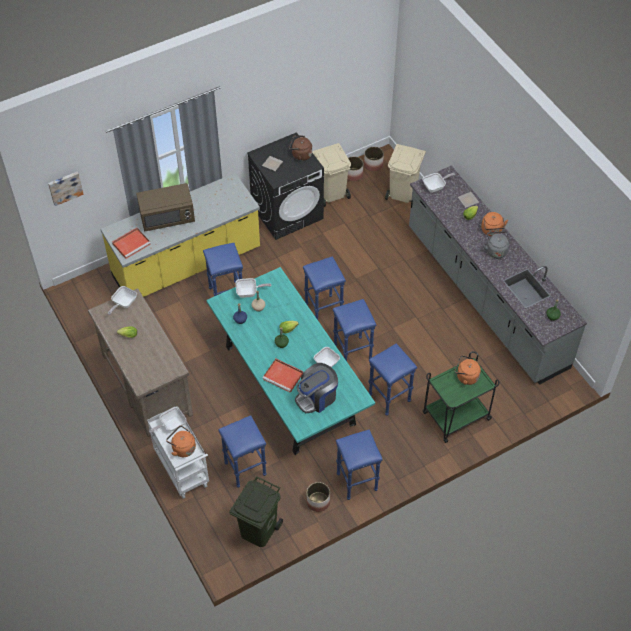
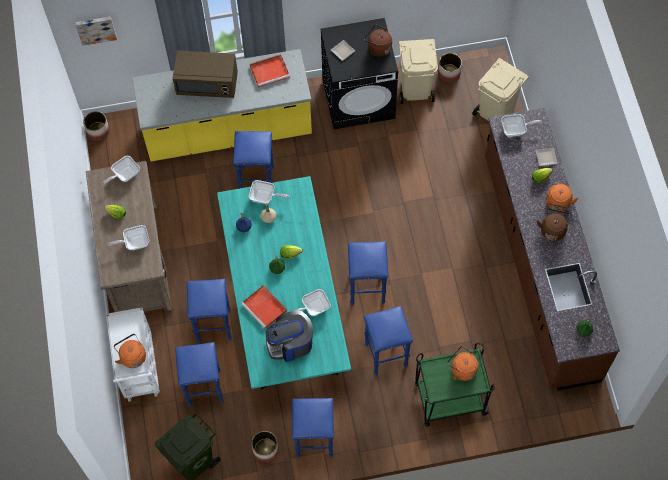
camera: 20 degrees right, 10 degrees up
red tray [112,228,151,259] -> red tray moved to [250,54,290,88]
frying pan [149,407,186,433] -> frying pan moved to [107,225,149,250]
blue stool [303,256,346,320] -> blue stool moved to [187,279,231,343]
planter [364,147,384,172] -> planter moved to [83,111,110,141]
grey counter [409,166,587,385] -> brown counter [485,108,620,391]
grey kettle [483,231,509,258] -> brown kettle [537,208,570,241]

